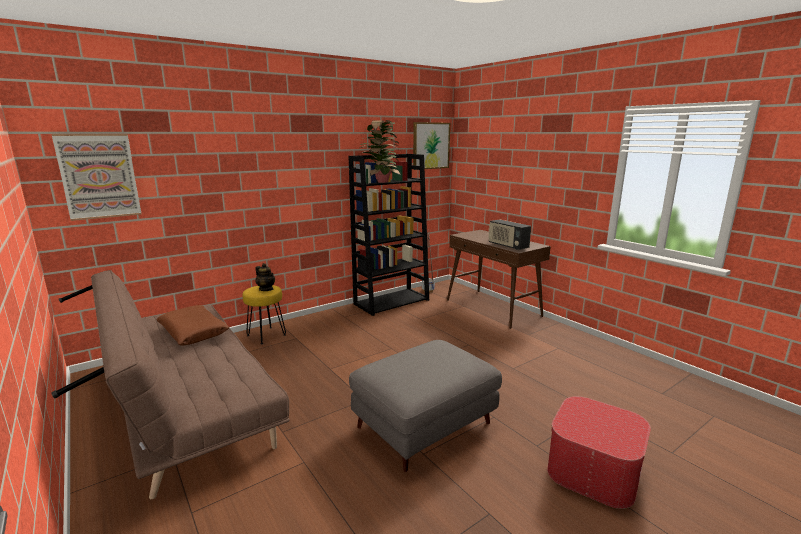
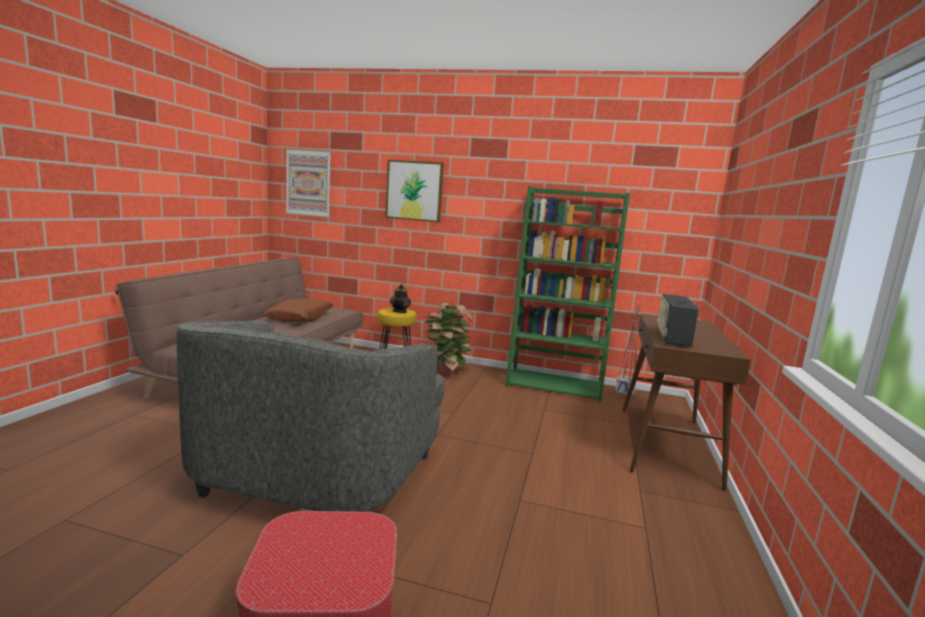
camera: 50 degrees right, 5 degrees down
black bookcase [348,154,429,316] -> green bookcase [506,186,630,402]
grey ottoman [349,340,502,472] -> grey armchair [177,320,445,512]
potted plant [360,120,401,183] -> potted plant moved to [424,303,472,374]
picture [413,122,450,170] -> picture moved to [385,159,444,222]

